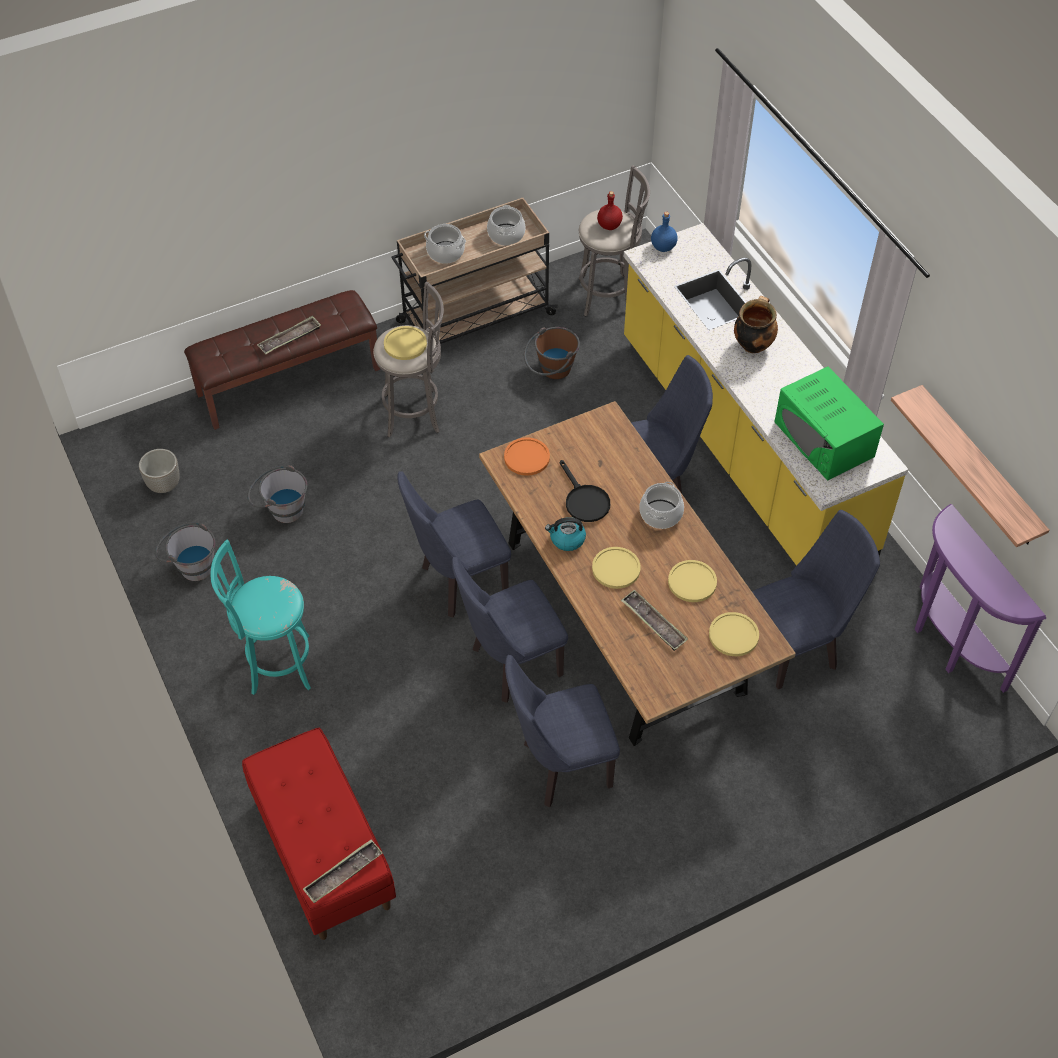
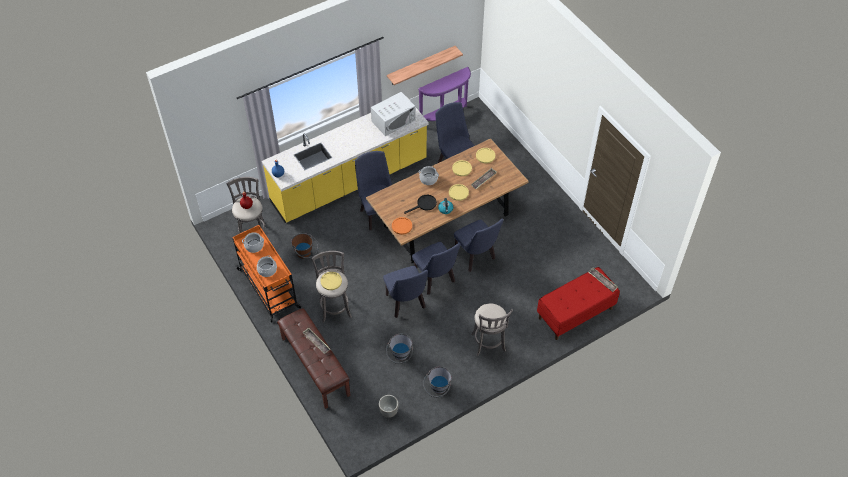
camera: 95 degrees left, 0 degrees up
turquoise stool [211,540,311,695] -> grey stool [471,303,513,356]
beige cart [391,198,558,344] -> orange cart [232,225,301,322]
blue chair [505,655,620,807] -> blue chair moved to [383,266,428,318]
cooking pot [734,296,778,353] -> none
green microwave [774,366,884,480] -> white microwave [371,92,415,136]

